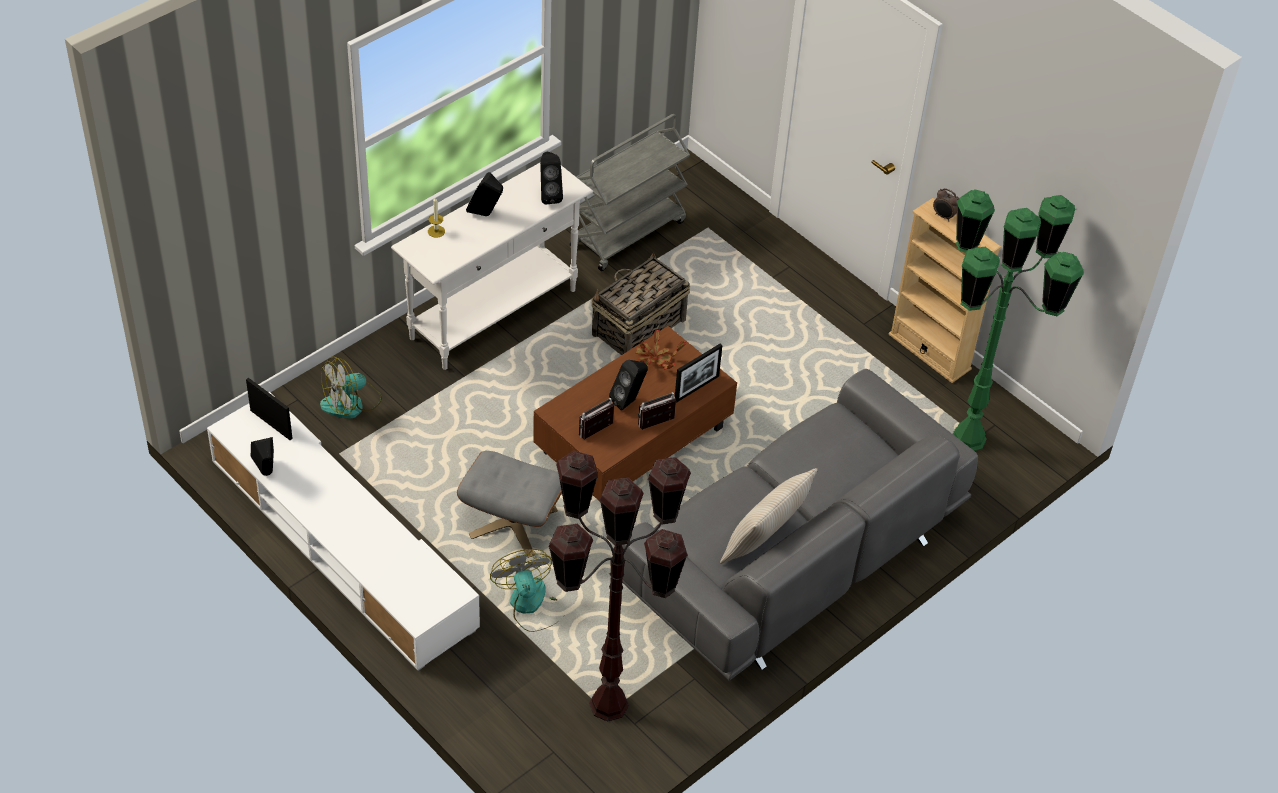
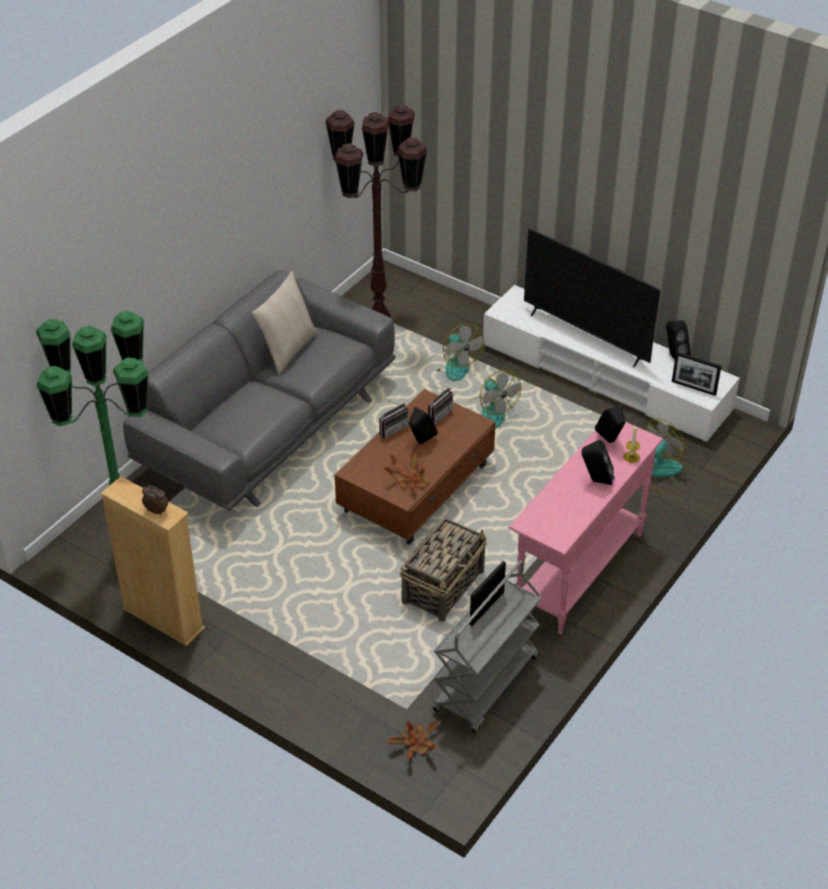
camera: 170 degrees right, 5 degrees down
white console table [391,163,593,370] -> pink console table [508,422,663,634]
grey ottoman [457,451,562,558] -> fan [464,370,521,429]
black speaker [540,152,563,205] -> black speaker moved to [595,405,625,443]
picture frame [675,344,722,403] -> picture frame moved to [470,561,506,626]
none -> potted plant [387,721,439,759]
none -> television [524,228,660,368]

